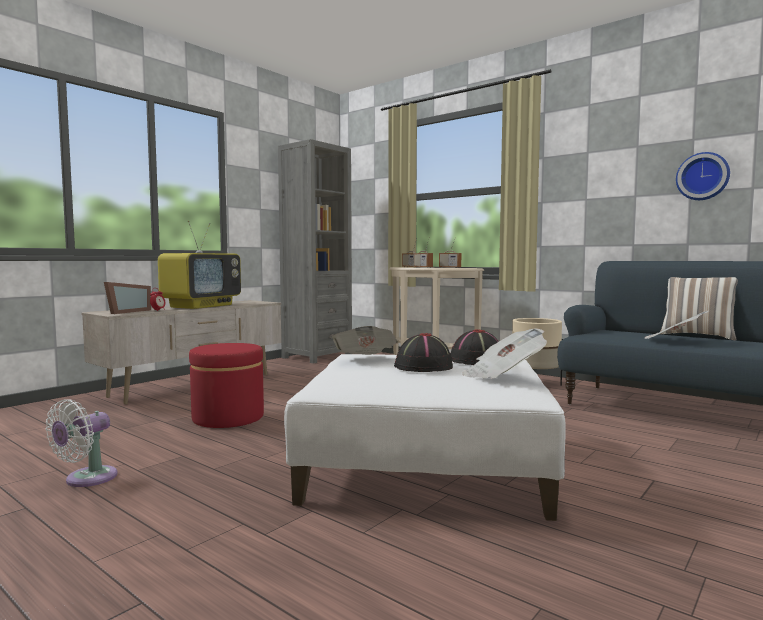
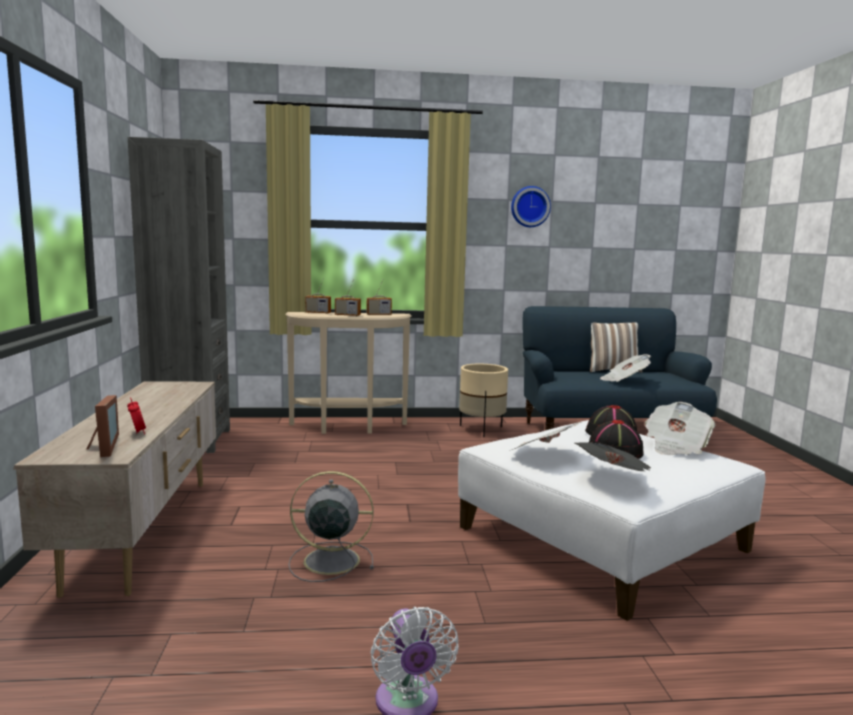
camera: 45 degrees left, 5 degrees up
television [158,221,241,309] -> none
red ottoman [189,343,264,428] -> grey fan [289,471,374,582]
wall clock [676,152,730,200] -> wall clock moved to [511,186,551,227]
none -> newspaper [574,443,651,471]

